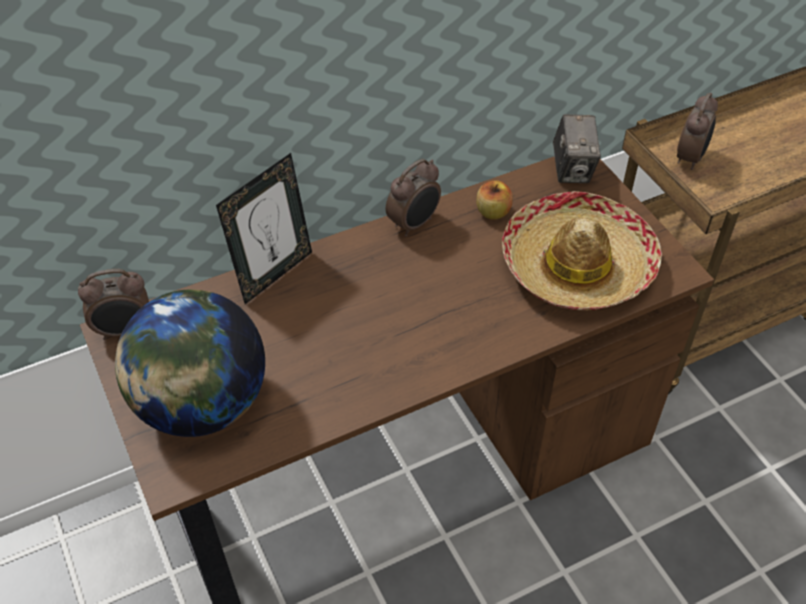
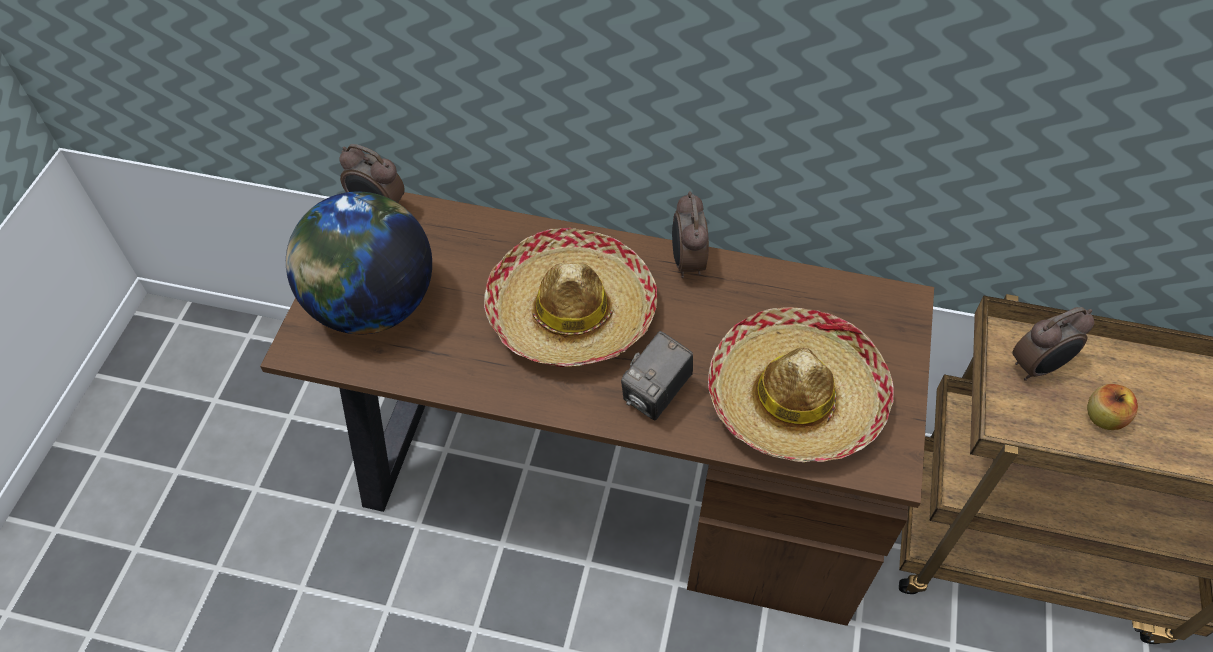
camera: 40 degrees right, 5 degrees up
picture frame [216,153,312,304] -> none
alarm clock [386,159,441,237] -> alarm clock turned 90 degrees clockwise [672,191,709,278]
apple [476,180,513,220] -> apple moved to [1087,384,1138,430]
camera [553,114,601,183] -> camera moved to [621,331,693,421]
none -> hat [484,228,657,367]

